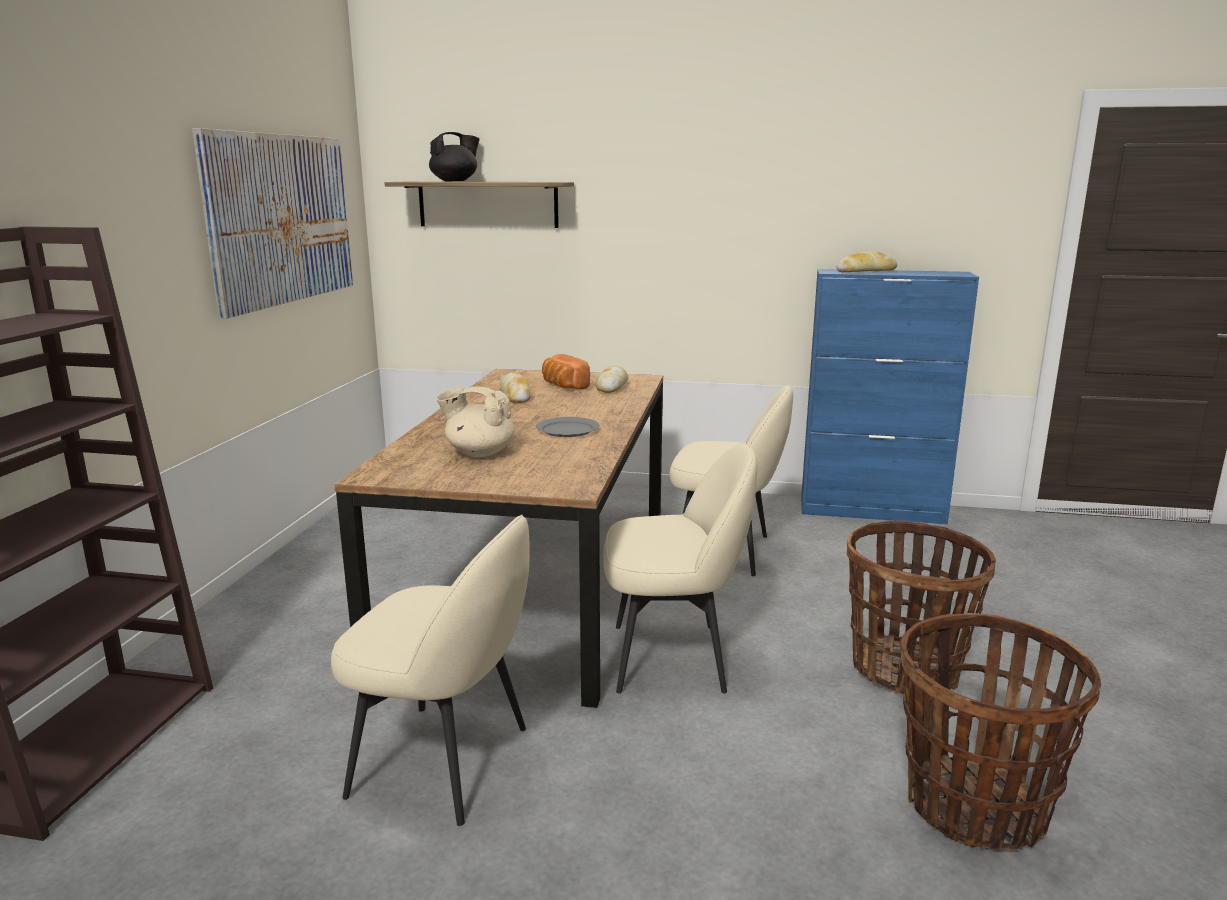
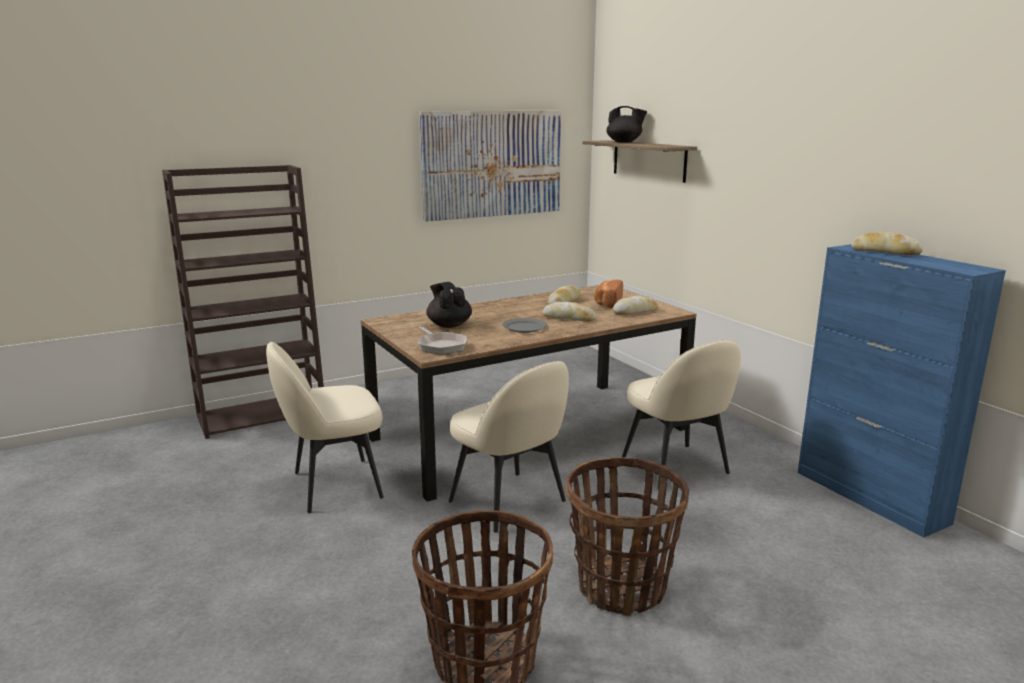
camera: 50 degrees right, 0 degrees up
beige chair [331,515,530,826] -> beige chair turned 90 degrees clockwise [266,342,384,513]
beige teapot [436,387,515,457] -> black teapot [426,282,472,328]
none -> frying pan [418,326,467,355]
none -> bread [543,302,596,322]

